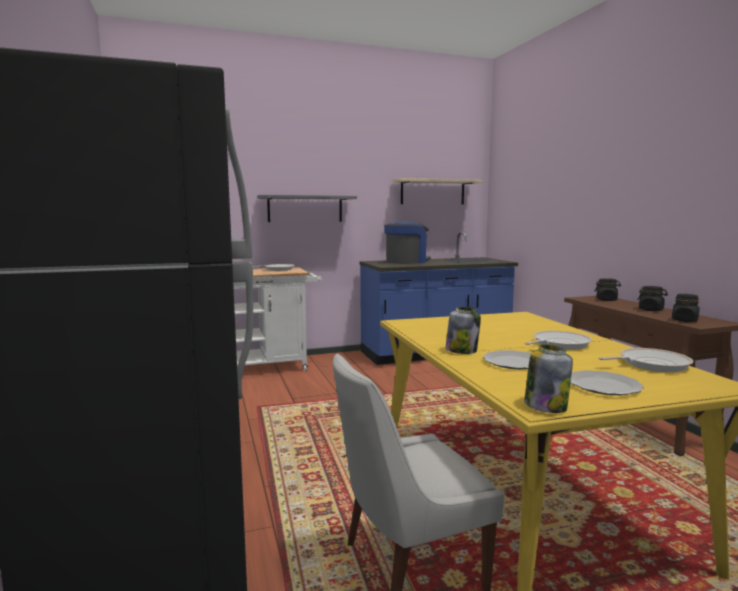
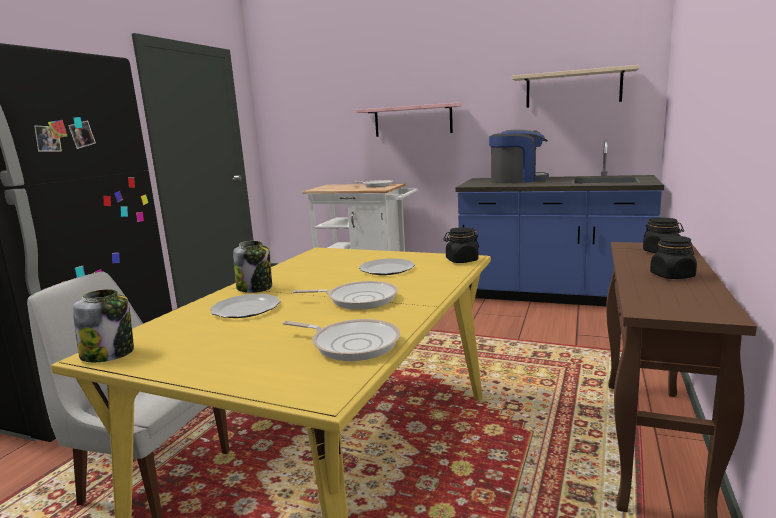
camera: 40 degrees right, 5 degrees up
grey shelf [257,195,357,222] -> pink shelf [356,103,462,137]
plate [571,370,644,395] -> plate moved to [359,258,415,275]
black jar [672,294,700,322] -> black jar moved to [443,227,479,263]

